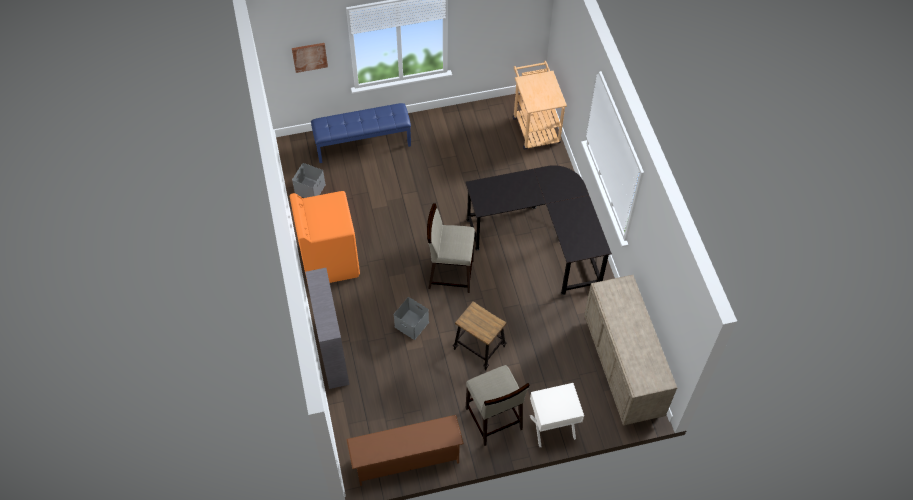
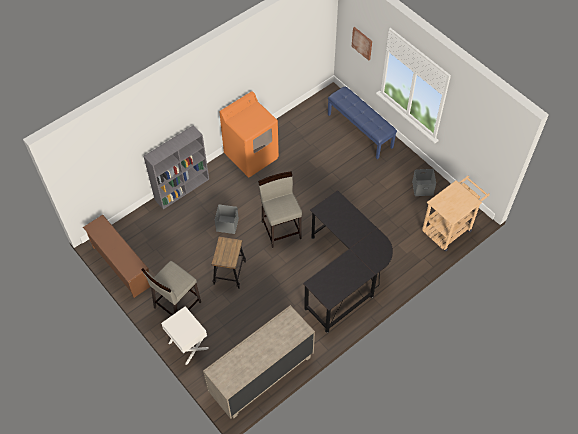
camera: 65 degrees right, 0 degrees up
grey storage box [292,163,326,198] -> grey storage box moved to [412,169,436,196]

